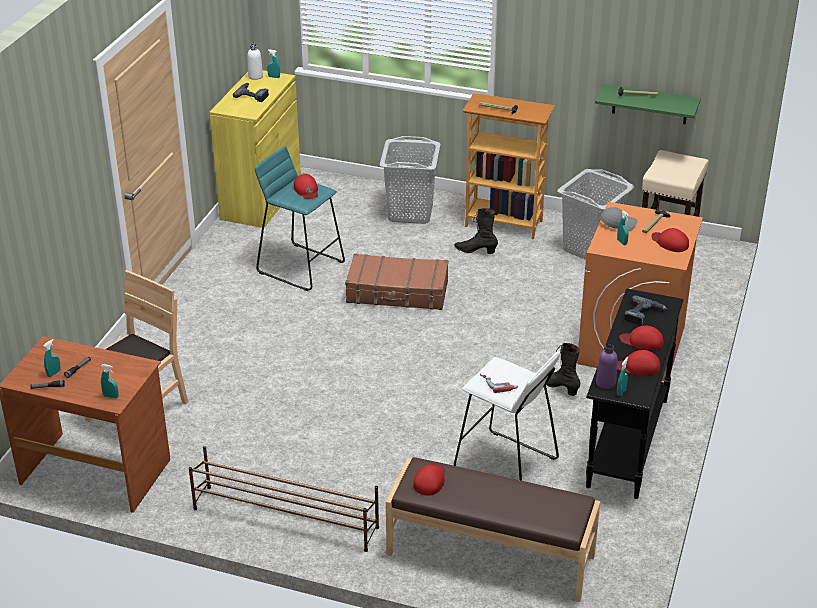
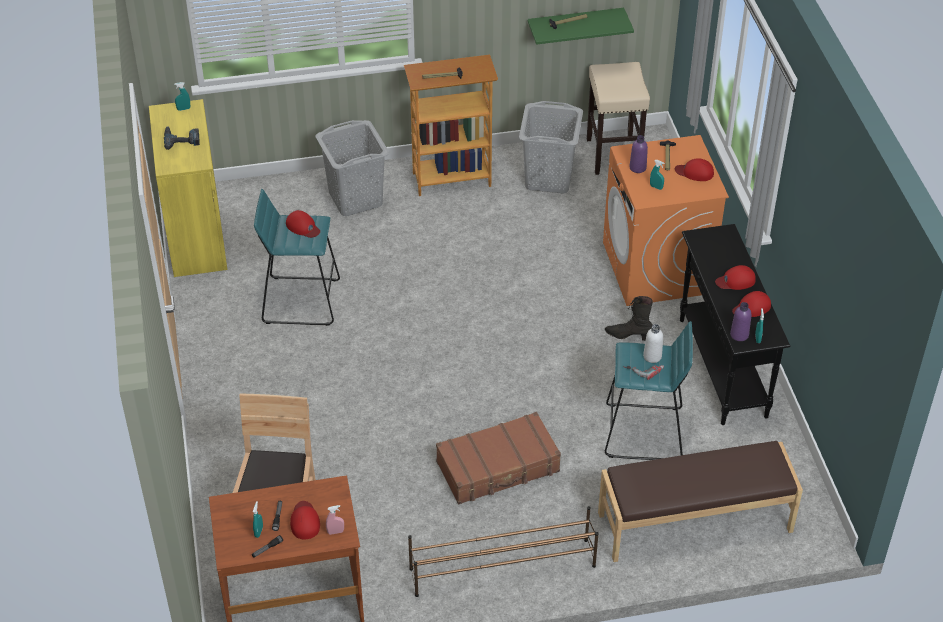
camera: 30 degrees left, 10 degrees up
turquoise spray bottle [101,364,118,399] -> pink spray bottle [326,505,344,535]
white bottle [247,44,263,80] -> white bottle moved to [643,324,663,363]
brown suitcase [345,253,448,310] -> brown suitcase moved to [436,412,561,504]
red cap [413,463,445,495] -> red cap moved to [290,501,320,539]
black boot [454,208,498,254] -> none
white stool [454,351,561,481] -> turquoise stool [605,321,693,460]
grey cap [600,207,637,232] -> purple bottle [629,135,648,173]
power drill [624,295,667,326] -> none

